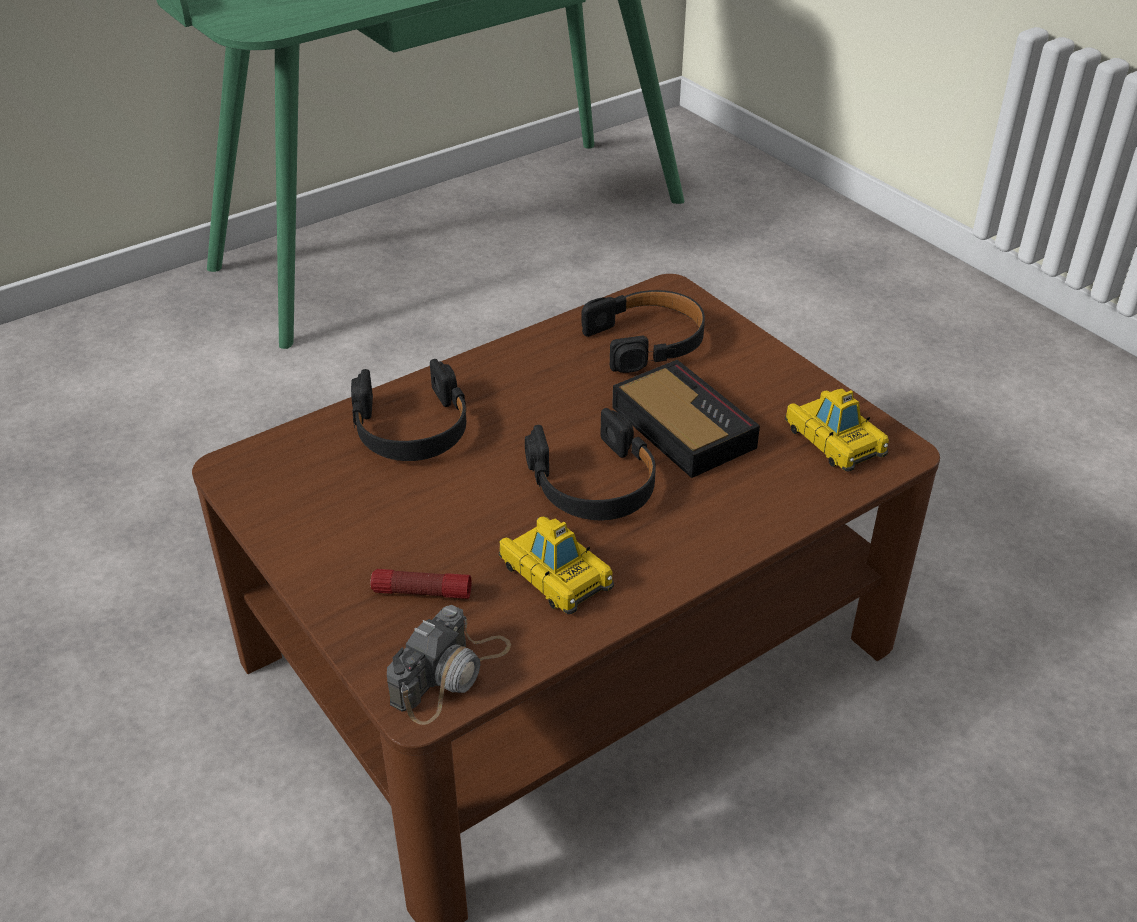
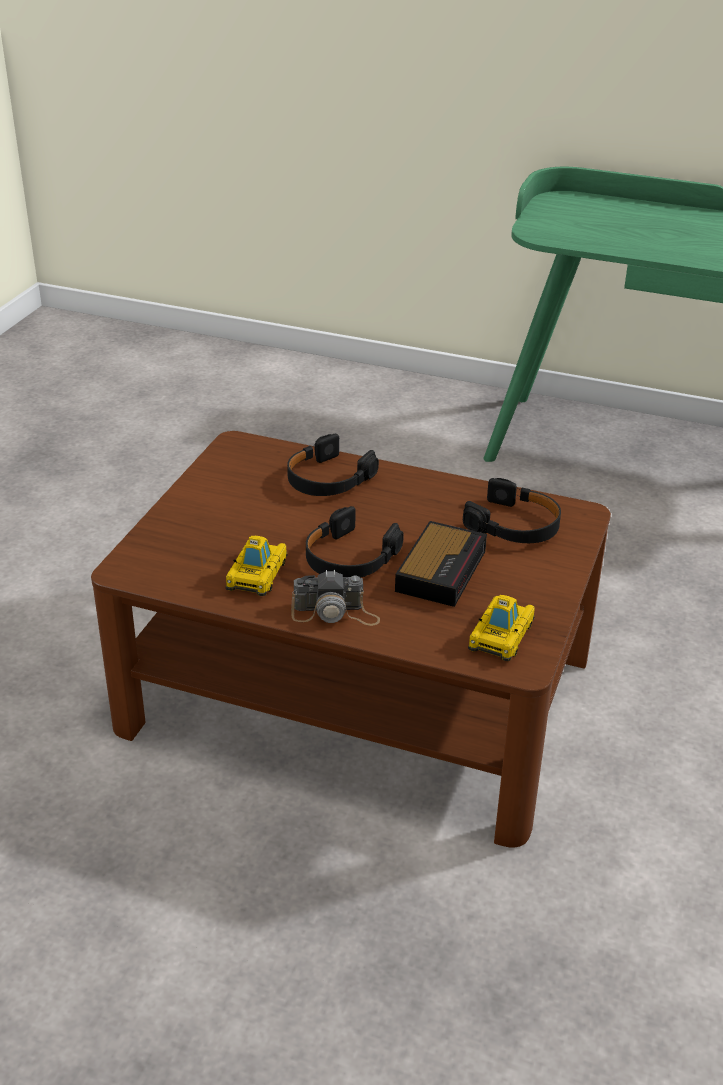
camera: 55 degrees right, 5 degrees down
flashlight [371,569,472,599] -> none
camera [387,605,511,725] -> camera moved to [291,570,380,626]

